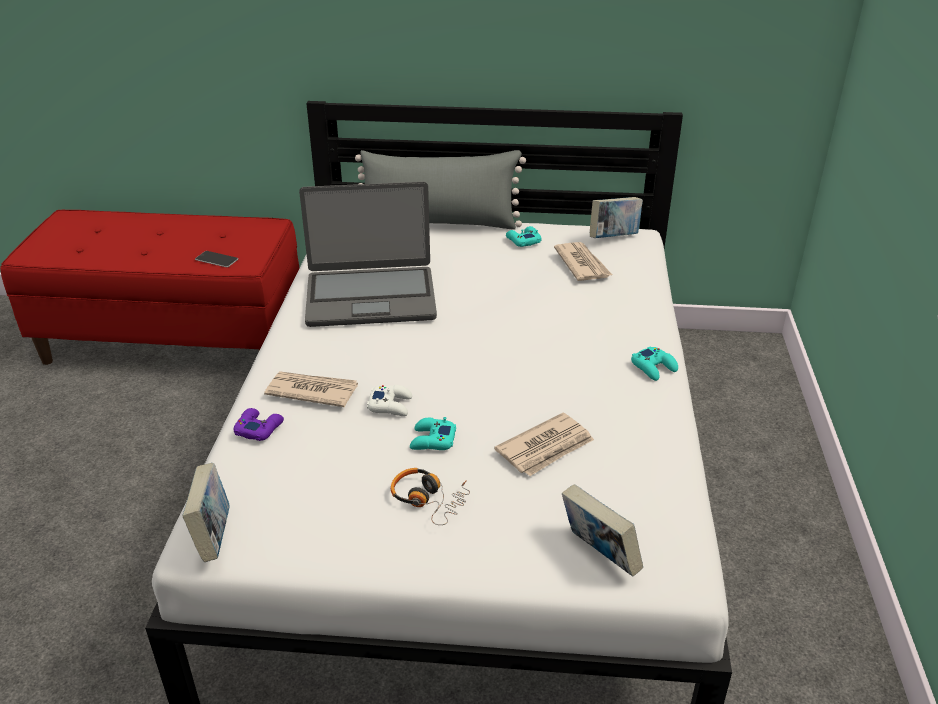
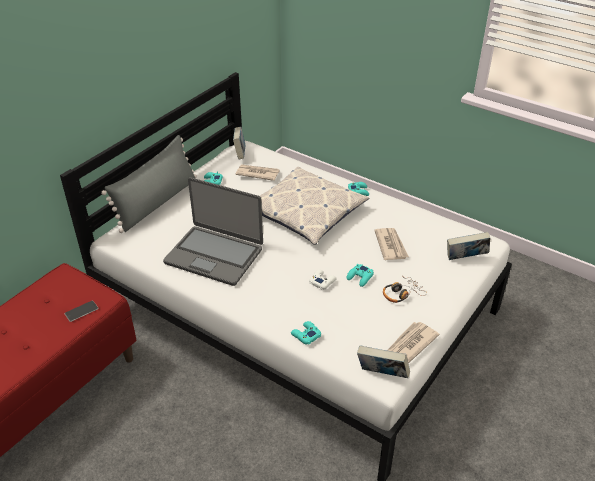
camera: 60 degrees left, 5 degrees up
purple game controller [234,408,284,441] -> turquoise game controller [291,321,321,345]
newspaper [264,372,358,407] -> newspaper moved to [387,322,439,363]
laptop [299,182,437,327] -> laptop turned 90 degrees clockwise [163,177,263,286]
none -> pillow [260,167,369,245]

